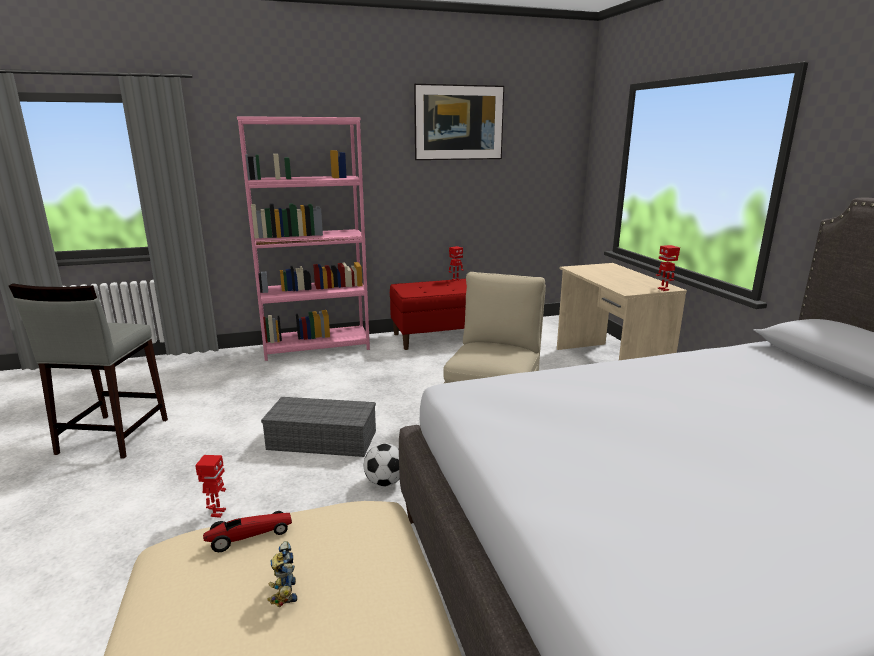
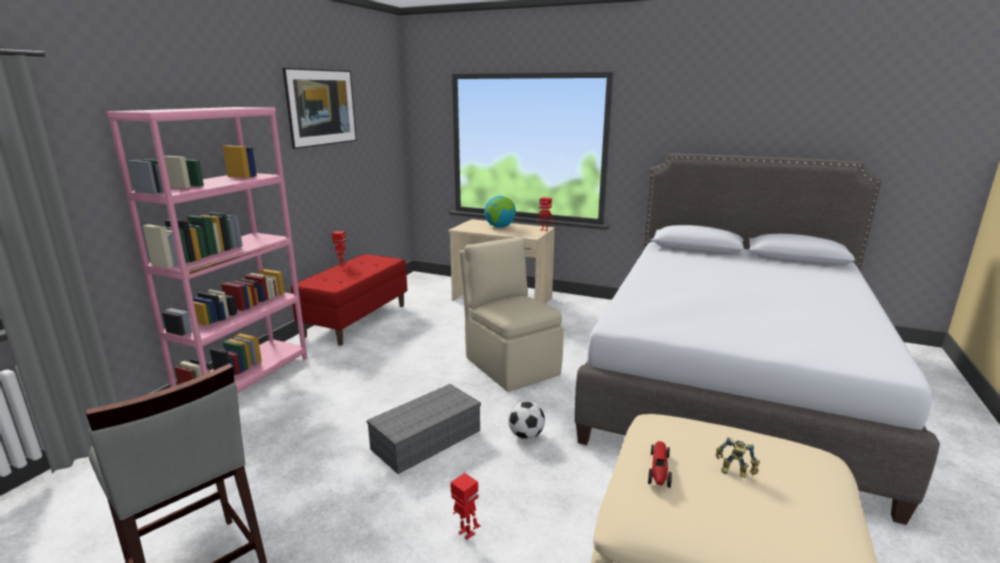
camera: 50 degrees left, 0 degrees up
none -> globe [484,196,516,228]

